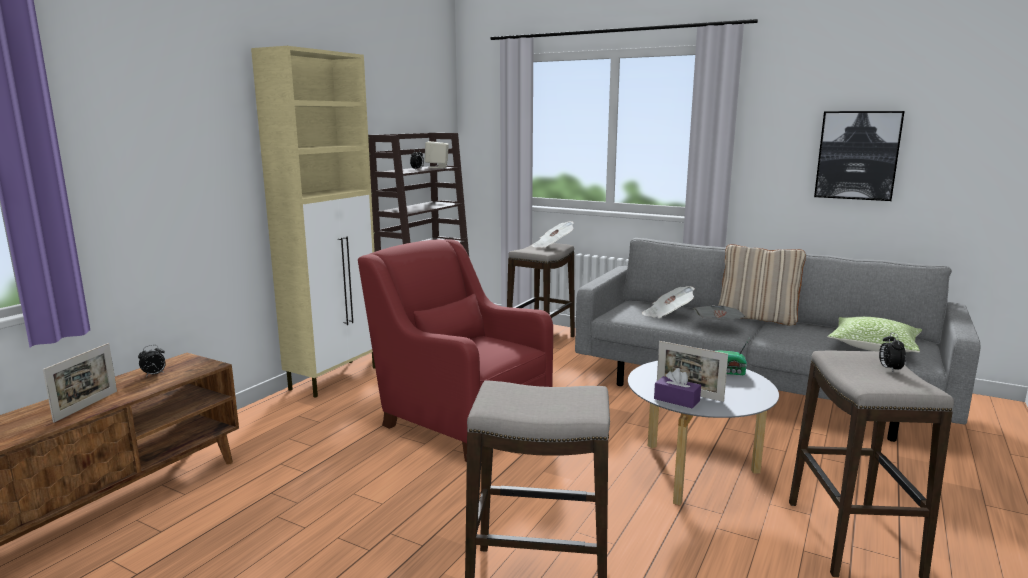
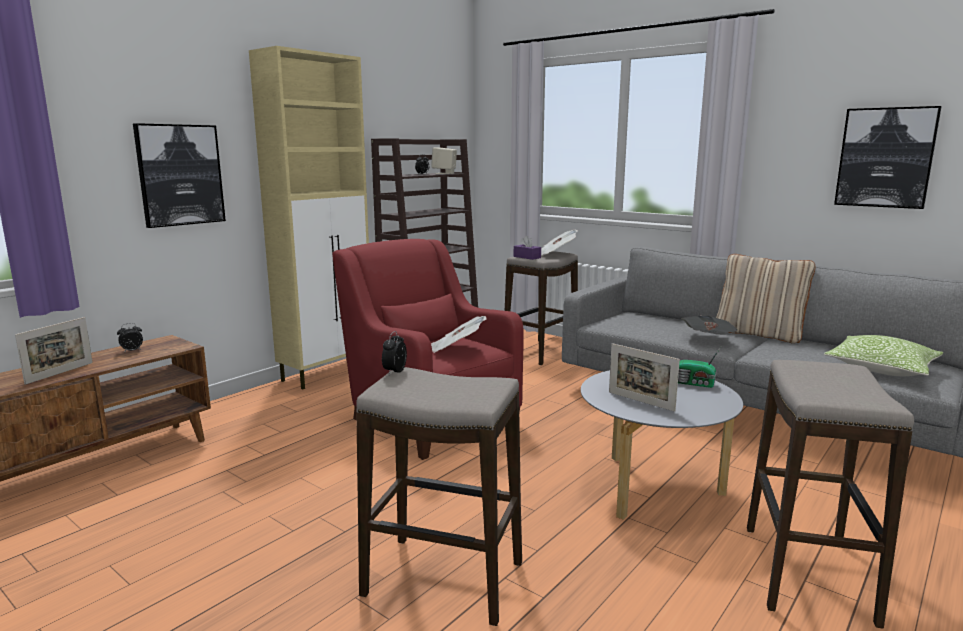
camera: 10 degrees right, 0 degrees up
newspaper [642,286,695,318] -> newspaper moved to [431,316,487,353]
purple tissue box [654,368,701,409] -> purple tissue box moved to [514,236,541,260]
alarm clock [879,332,906,372] -> alarm clock moved to [382,331,407,375]
none -> picture [133,123,226,228]

